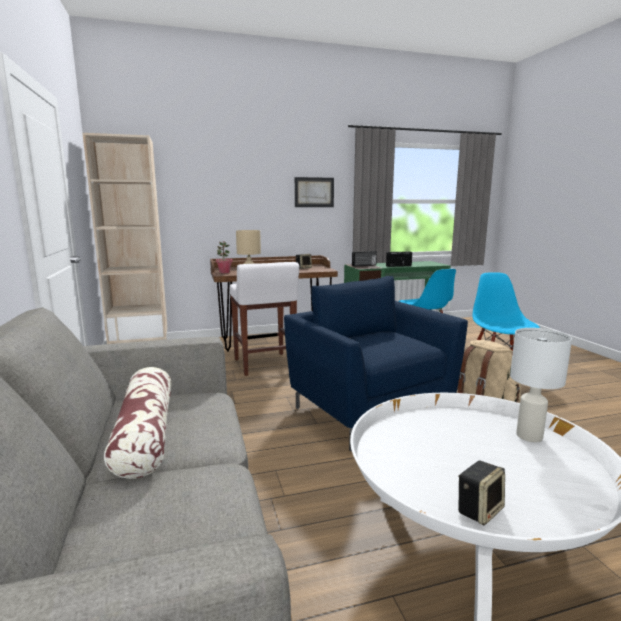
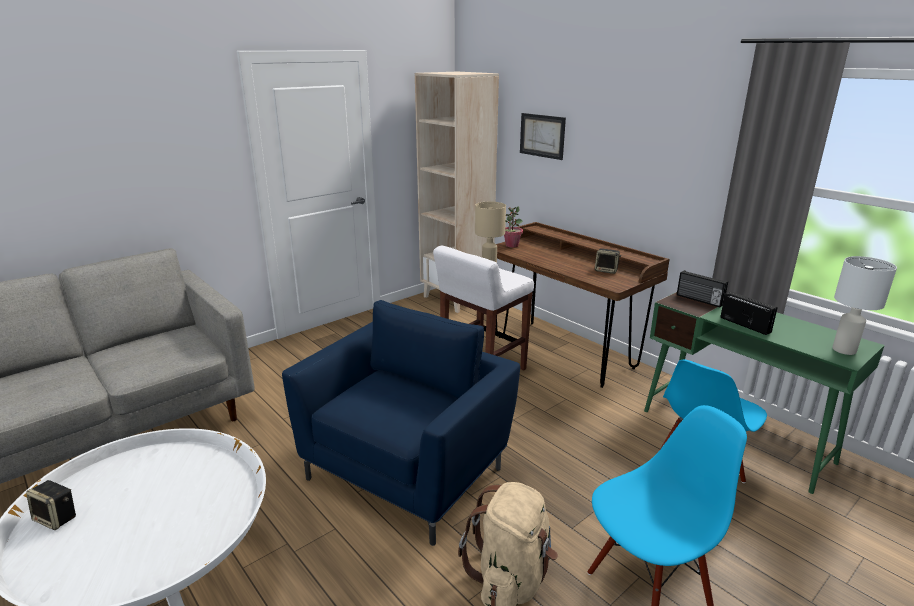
camera: 65 degrees right, 10 degrees up
pillow [104,367,172,479] -> none
picture [295,177,334,207] -> picture moved to [520,113,566,160]
white table lamp [510,328,572,442] -> white table lamp moved to [833,256,897,355]

